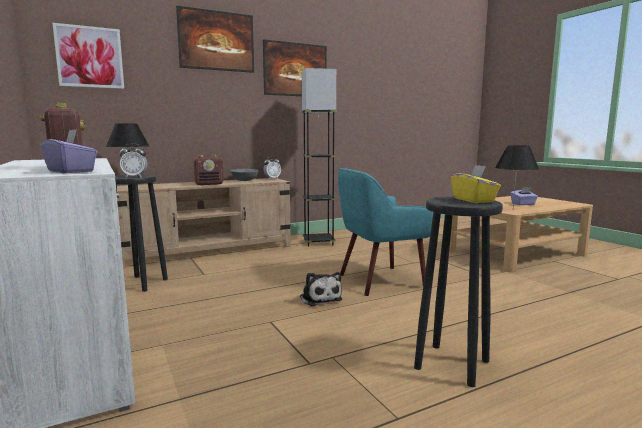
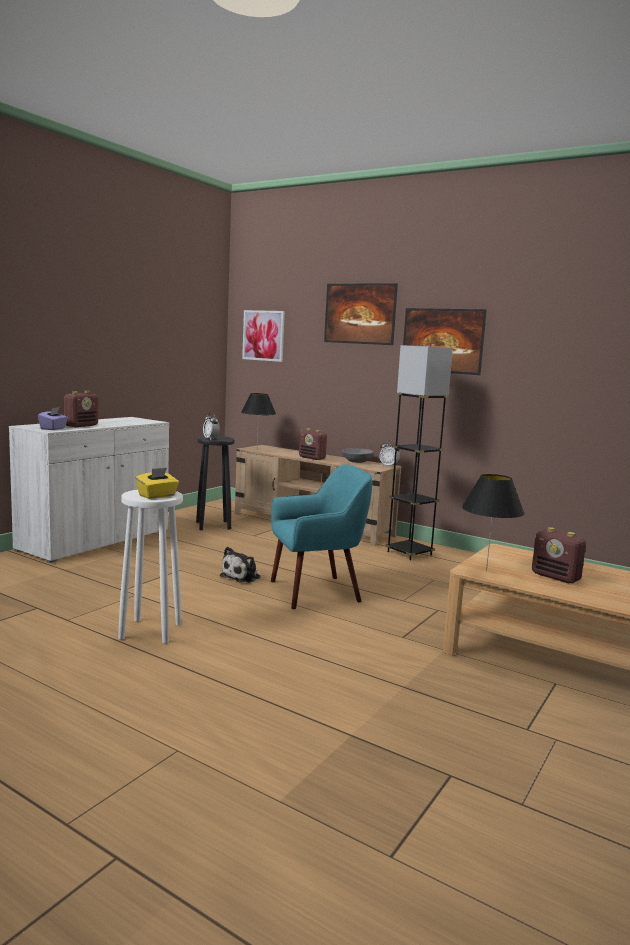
camera: 60 degrees right, 0 degrees up
turquoise armchair [338,168,433,296] -> turquoise armchair turned 120 degrees clockwise [271,464,372,609]
black stool [414,196,503,387] -> white stool [118,489,183,643]
purple tissue box [510,187,538,205] -> radio [532,527,586,583]

